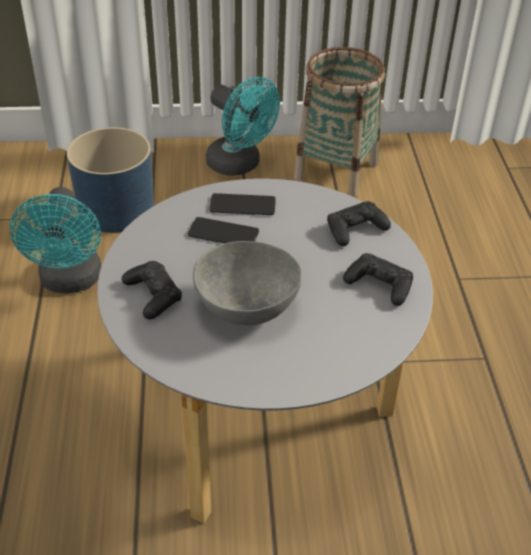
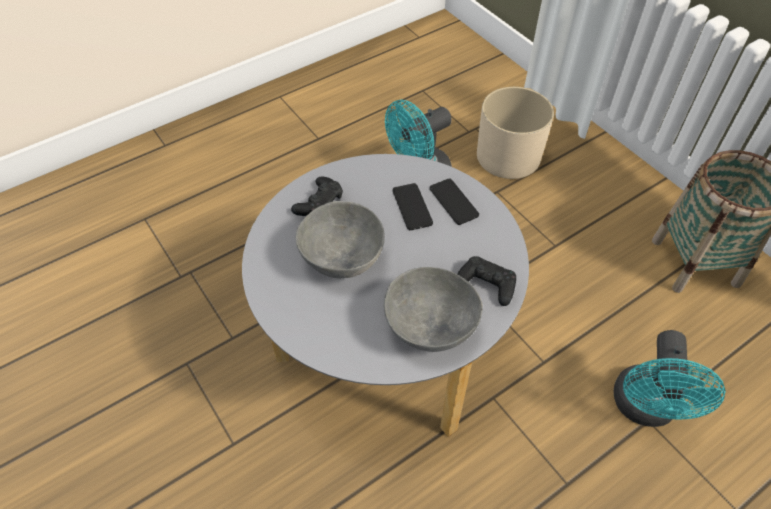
camera: 60 degrees right, 10 degrees up
blue planter [67,127,154,233] -> beige planter [477,87,554,179]
turquoise fan [206,77,280,176] -> turquoise fan moved to [614,330,725,427]
black game controller [343,253,413,306] -> grey bowl [384,267,483,352]

